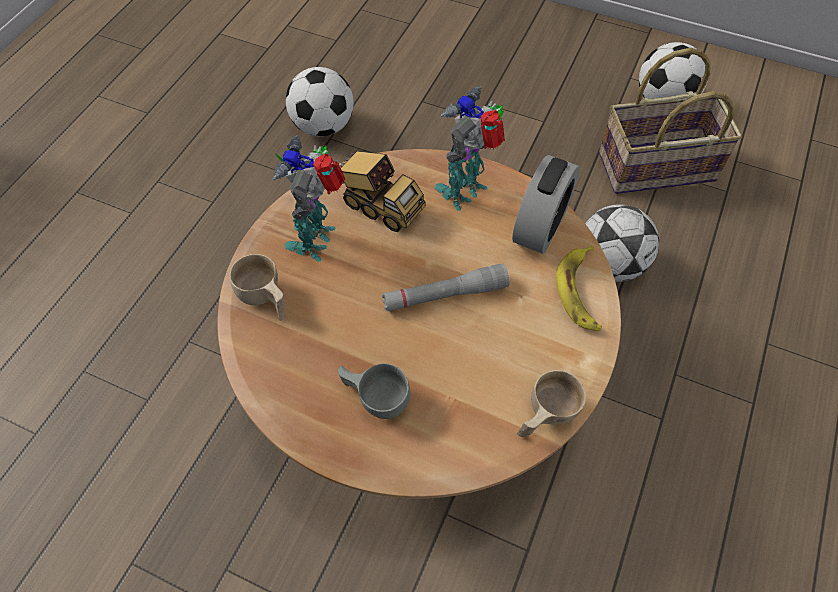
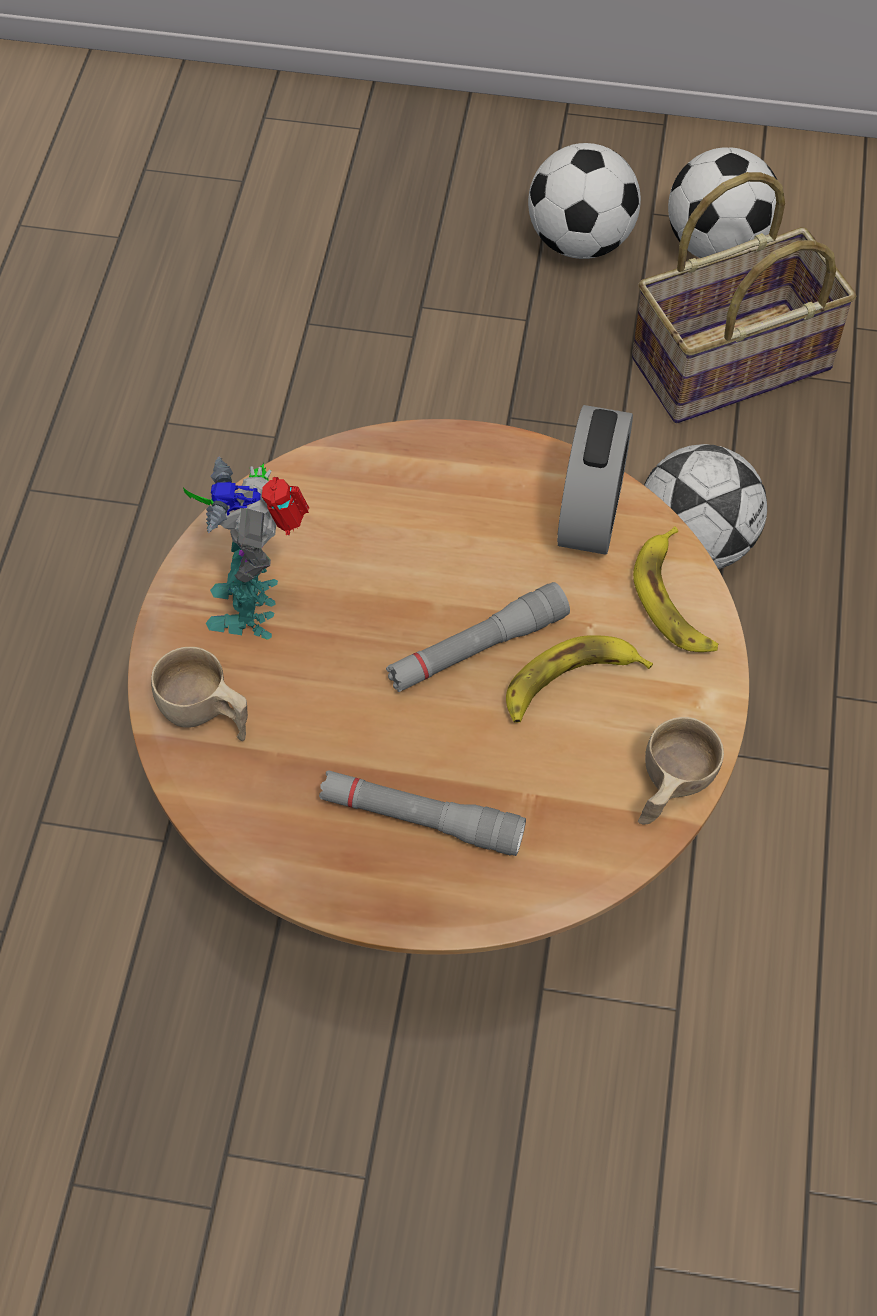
camera: 15 degrees left, 0 degrees up
football [286,67,354,137] -> football moved to [528,143,641,259]
grey cup [338,363,410,419] -> grey flashlight [319,771,526,856]
toy truck [340,151,425,232] -> none
toy robot [435,86,505,211] -> none
none -> banana [506,635,653,723]

